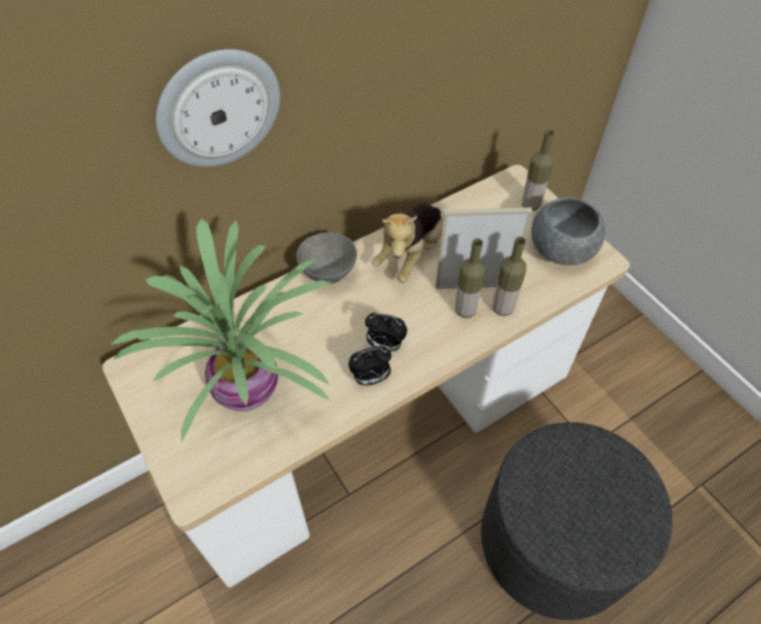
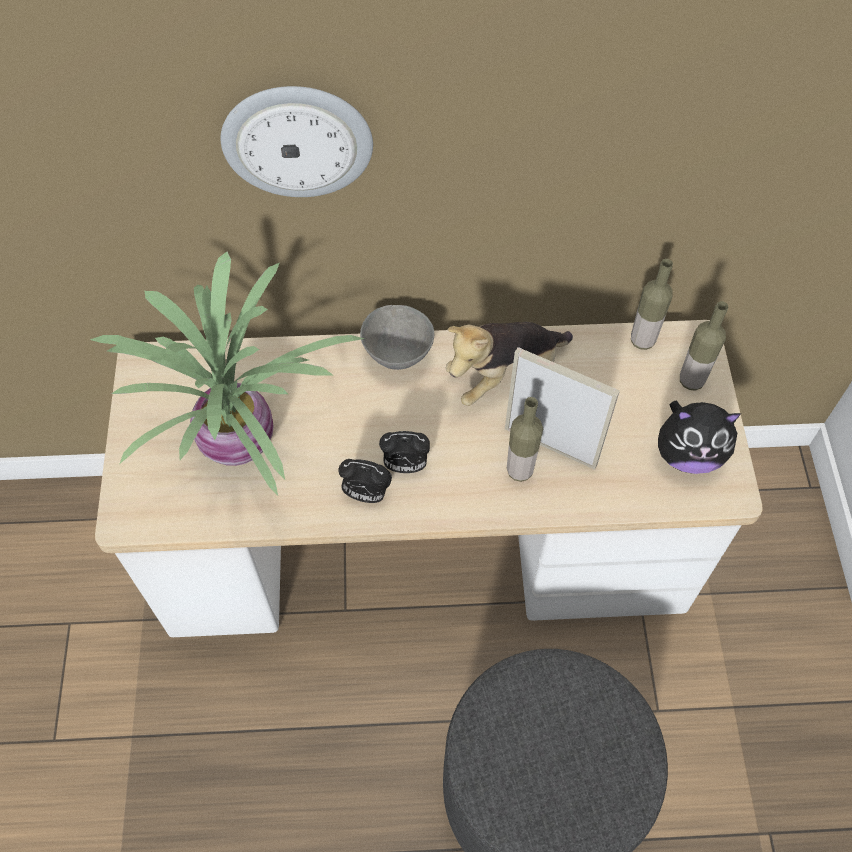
camera: 30 degrees right, 5 degrees up
alarm clock [365,313,407,351] -> alarm clock turned 45 degrees counterclockwise [379,431,430,473]
bottle [493,237,526,316] -> bottle moved to [631,259,673,350]
grey bowl [531,197,605,265] -> plush toy [658,400,741,474]

